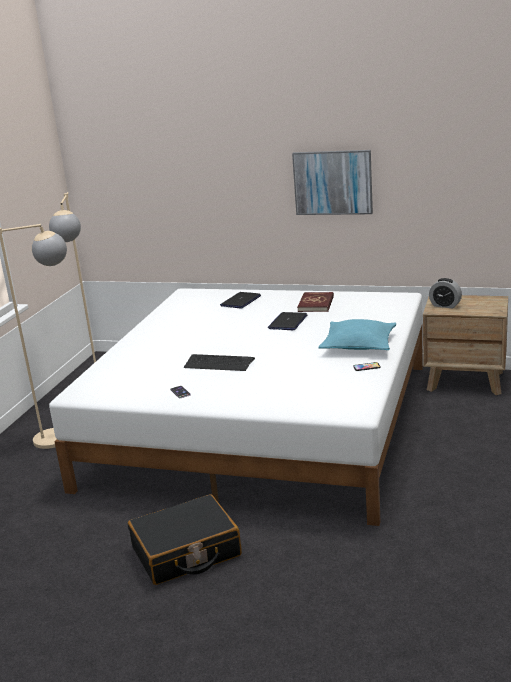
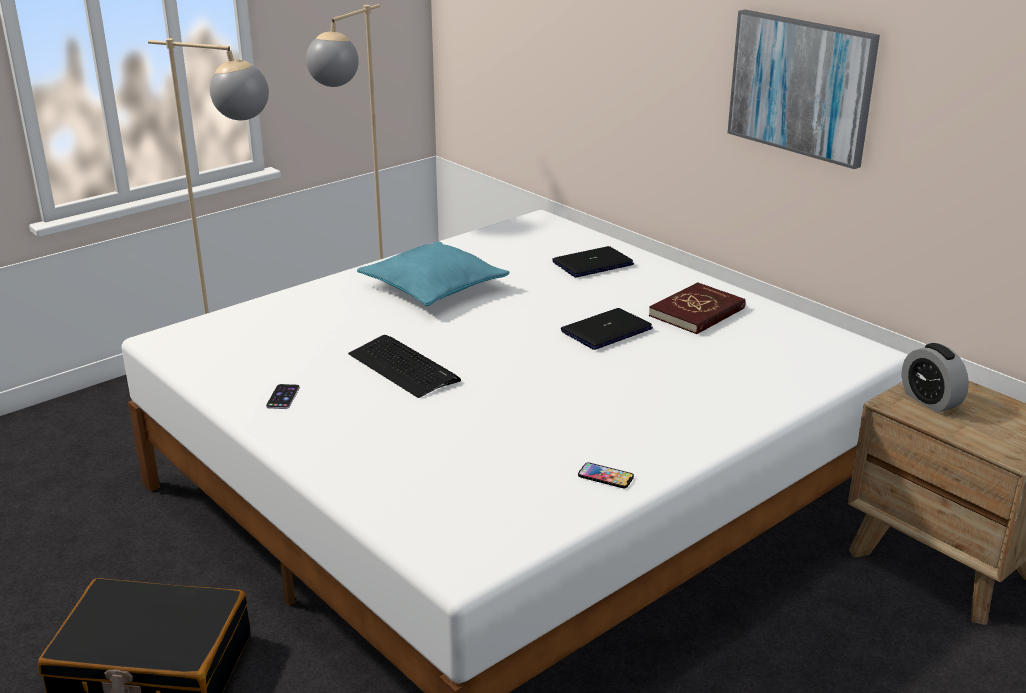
camera: 30 degrees right, 5 degrees up
turquoise pillow [318,319,396,350] -> turquoise pillow moved to [357,241,510,306]

